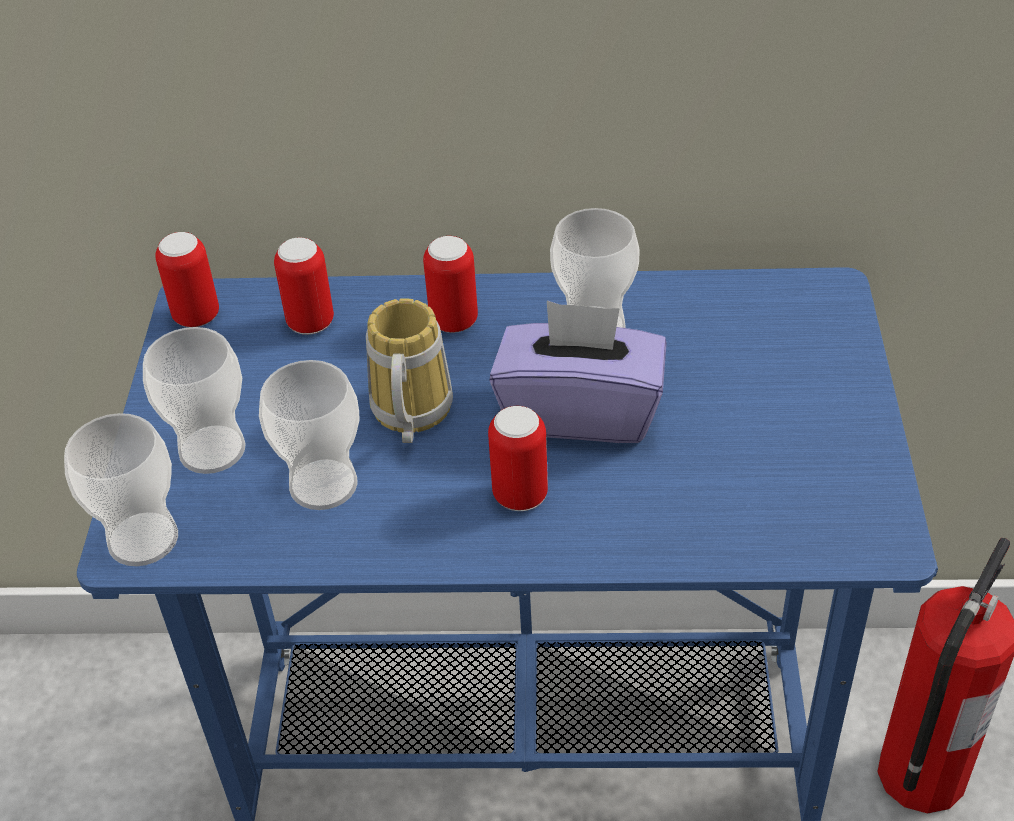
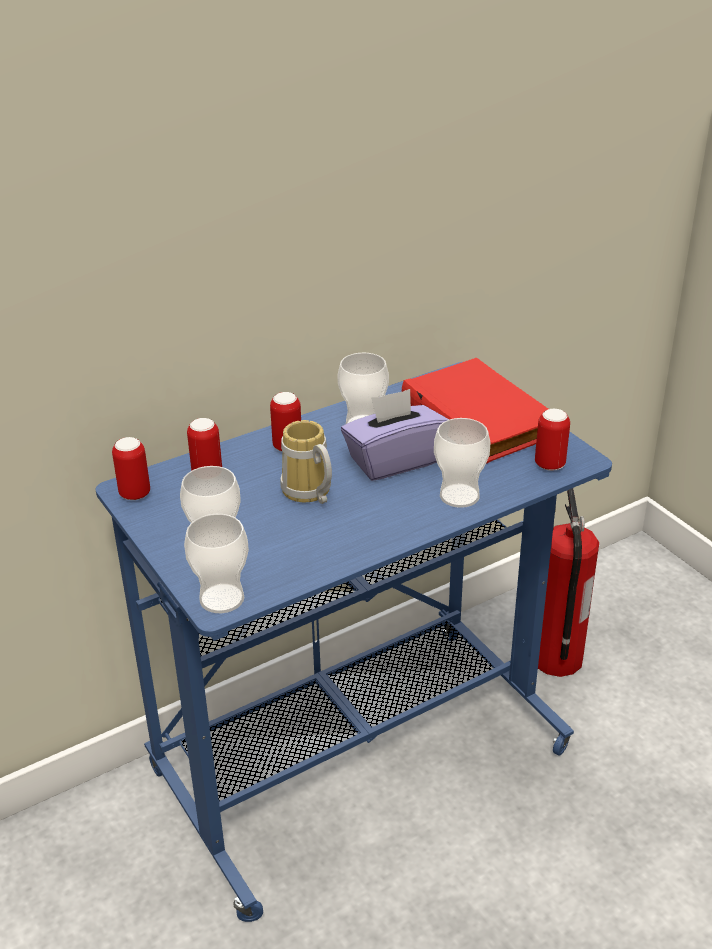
camera: 35 degrees left, 10 degrees down
cup [259,360,359,510] -> cup moved to [434,418,490,508]
can [488,406,548,511] -> can moved to [535,409,570,471]
none -> red book [402,358,548,464]

